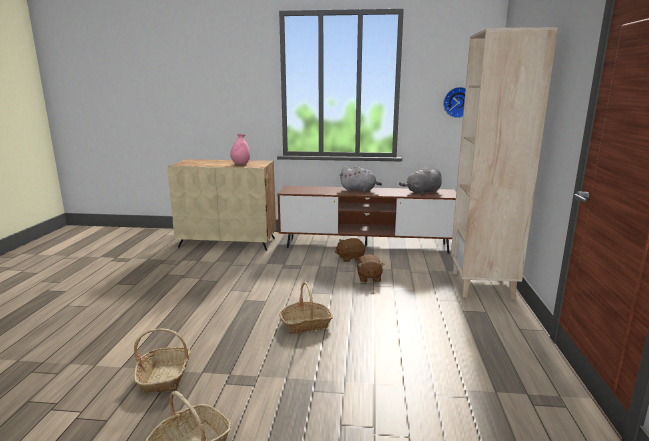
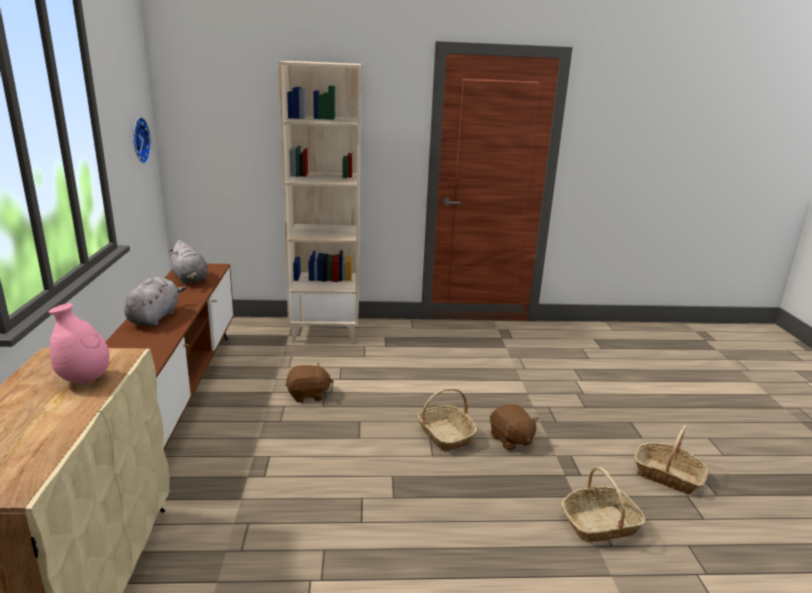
camera: 100 degrees left, 5 degrees up
brown plush toy [335,238,365,262] -> brown plush toy moved to [490,404,539,451]

